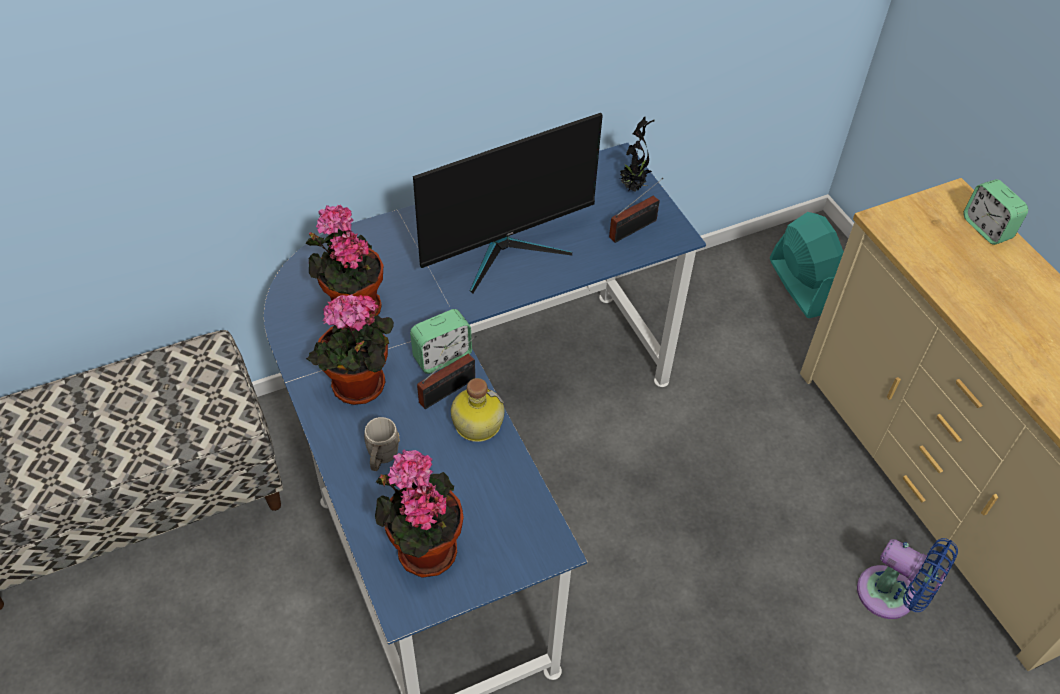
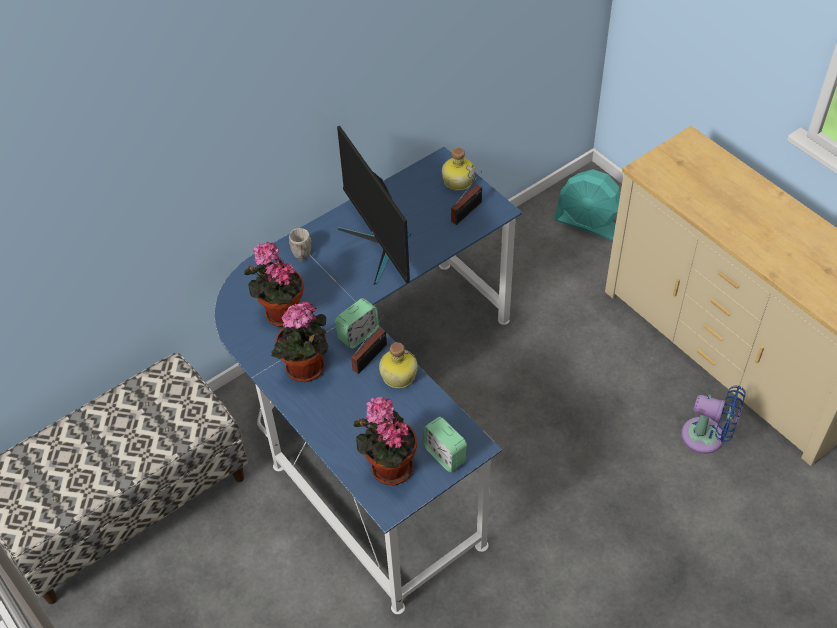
camera: 10 degrees left, 0 degrees up
grey mug [364,417,400,471] -> grey mug moved to [289,228,312,262]
monitor [413,113,603,294] -> monitor turned 105 degrees clockwise [337,126,411,285]
potted plant [620,117,655,192] -> bottle [442,148,475,191]
turquoise fan [770,212,844,318] -> turquoise fan turned 150 degrees clockwise [554,169,620,241]
alarm clock [963,179,1028,245] -> alarm clock moved to [423,417,467,472]

